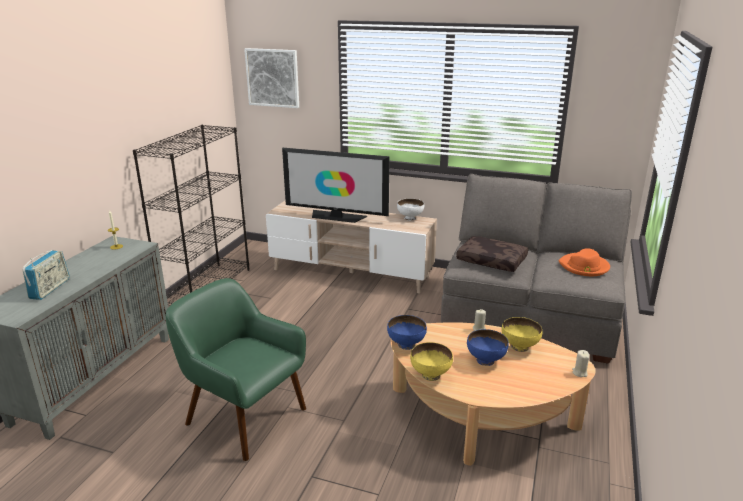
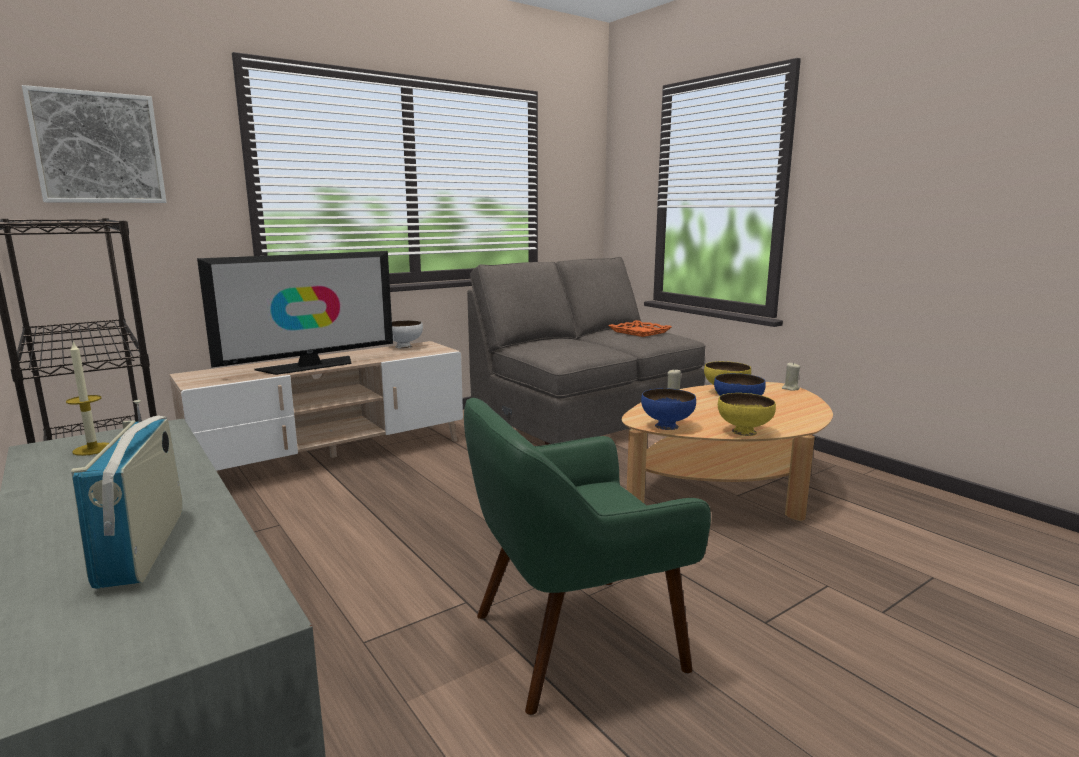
camera: 55 degrees left, 10 degrees down
radio [23,250,69,300] -> radio turned 150 degrees counterclockwise [71,400,182,589]
brown pillow [456,236,528,272] -> none
orange hat [559,248,610,276] -> orange tray [608,320,672,337]

